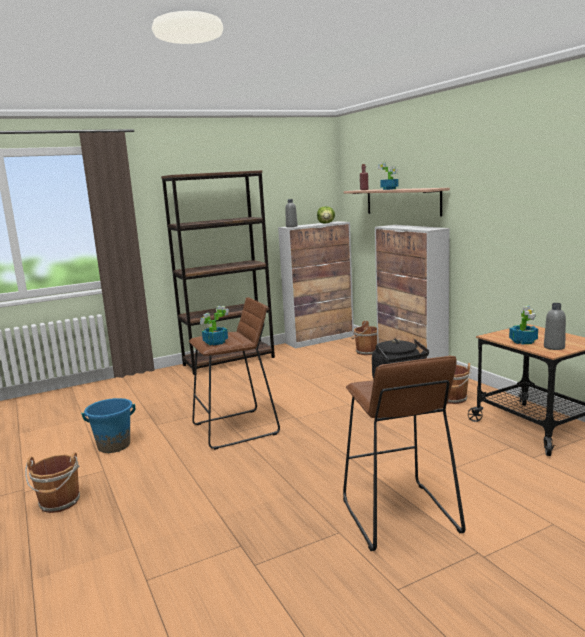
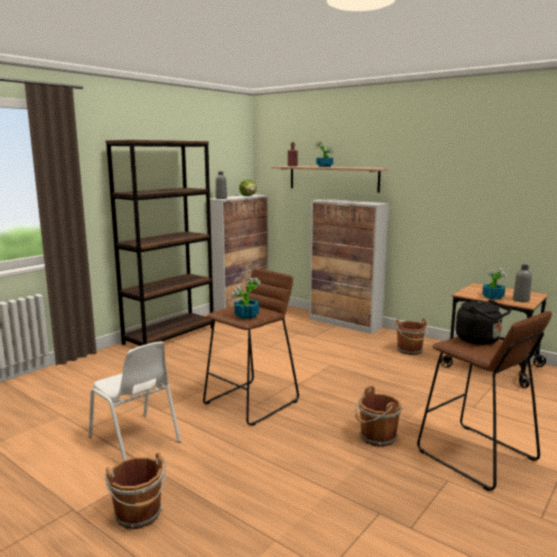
camera: 25 degrees left, 0 degrees up
blue bucket [82,398,135,453] -> white chair [89,341,181,461]
brown bucket [351,321,377,355] -> brown bucket moved to [355,385,403,447]

